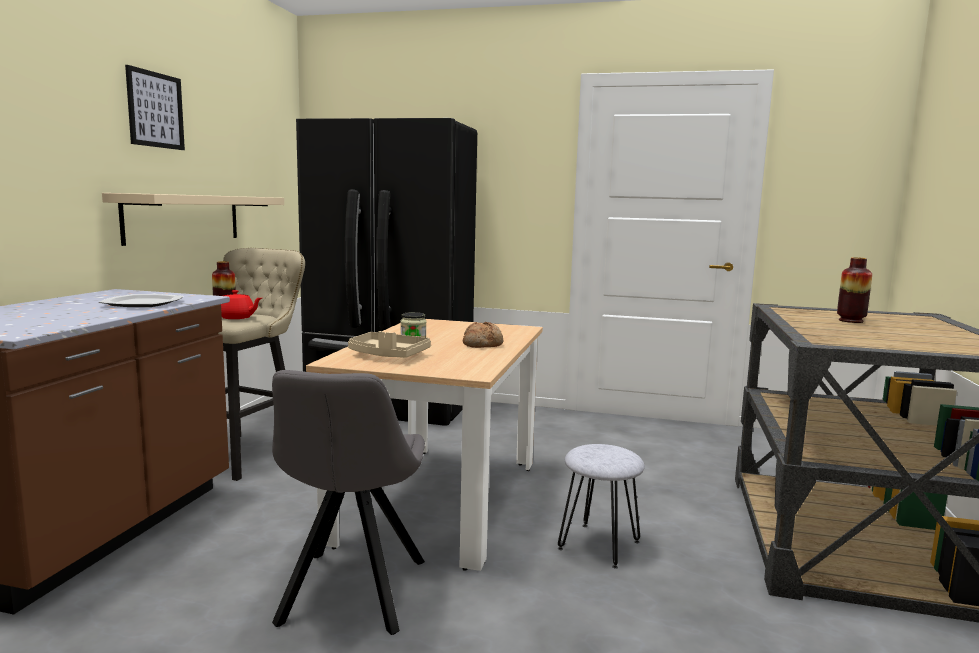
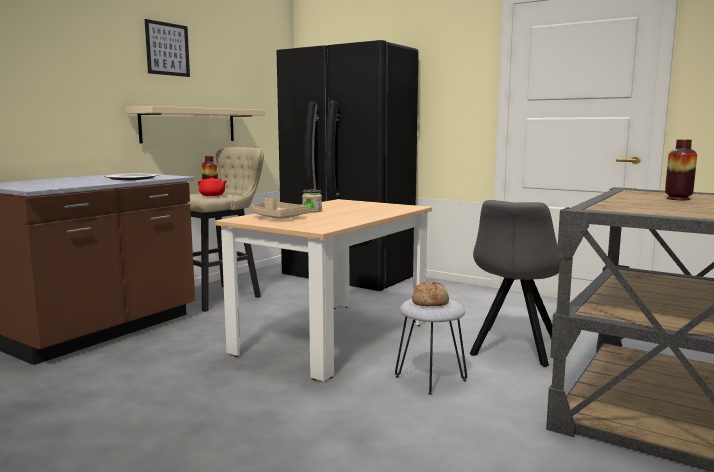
camera: 20 degrees right, 0 degrees up
grey chair [272,370,425,635] -> grey chair moved to [470,200,560,367]
bread [463,322,503,348] -> bread moved to [412,282,449,306]

